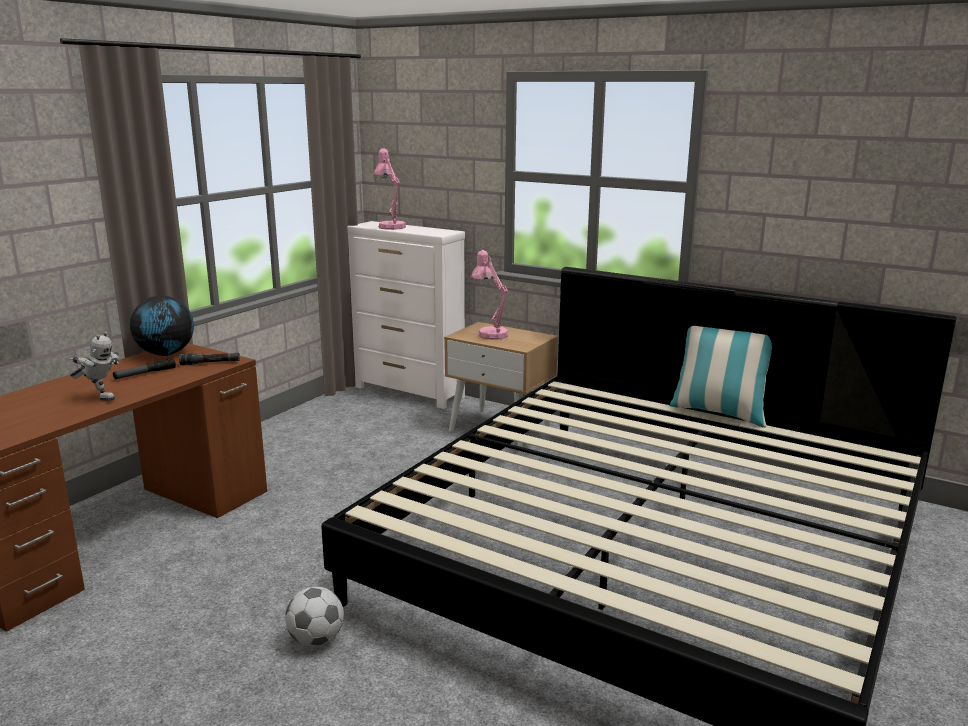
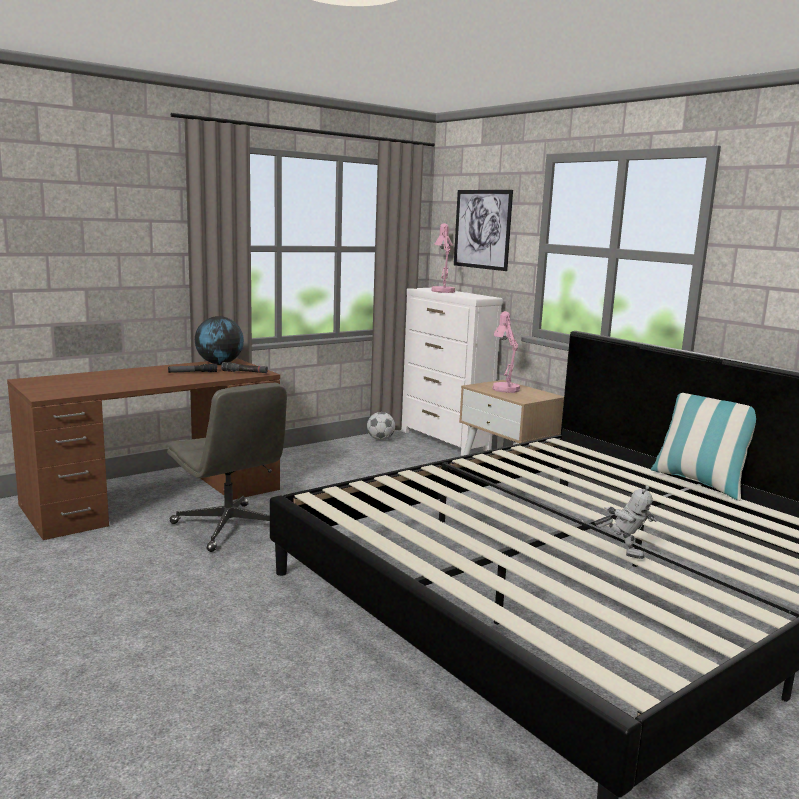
camera: 20 degrees right, 5 degrees down
toy robot [70,332,119,401] -> toy robot moved to [594,486,657,559]
football [285,586,344,646] -> football moved to [367,412,395,440]
none -> grey office chair [167,383,287,552]
none -> picture [454,190,513,271]

